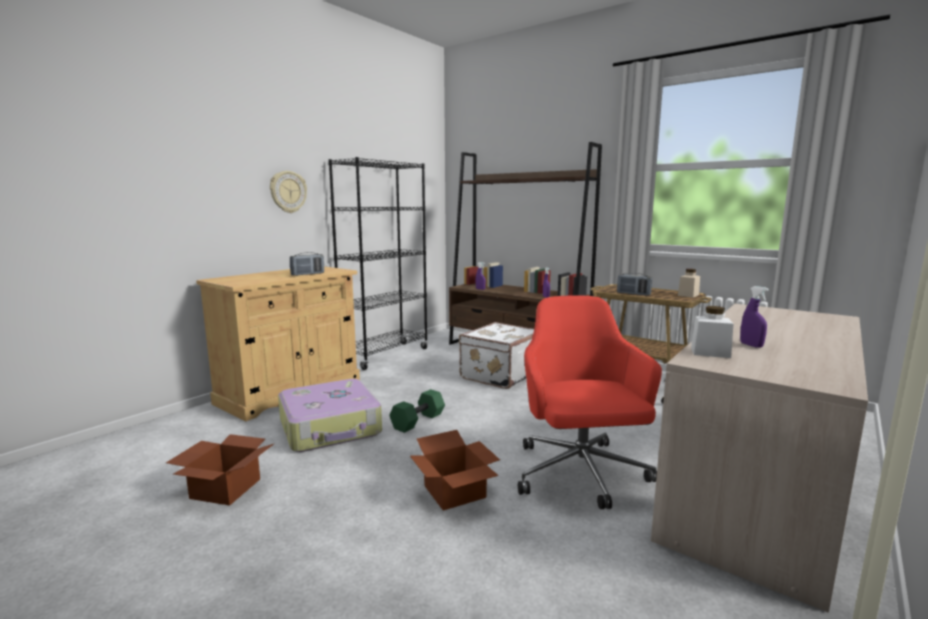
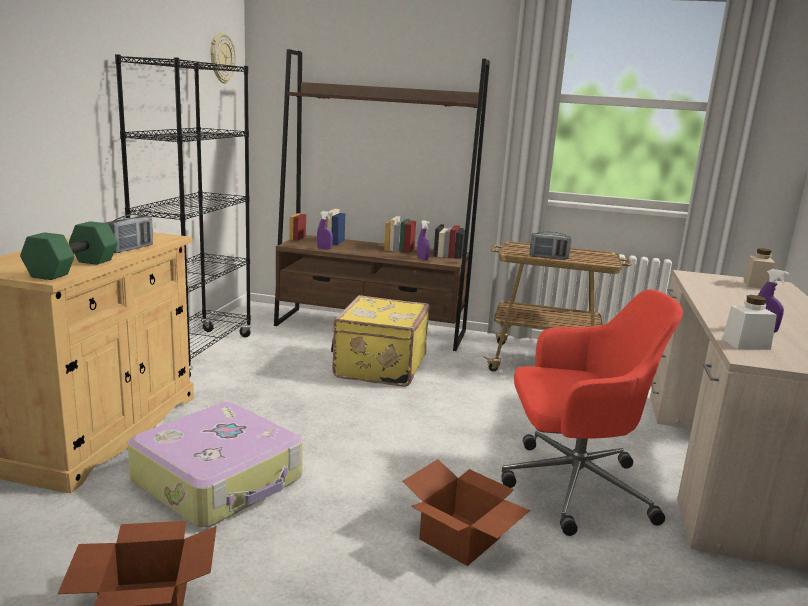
camera: 25 degrees left, 5 degrees up
wall clock [270,171,307,213] -> wall clock moved to [211,33,236,84]
green dumbbell [390,389,445,433] -> green dumbbell moved to [20,221,118,280]
white suitcase [459,322,534,389] -> yellow suitcase [331,295,430,387]
red office chair [518,295,662,509] -> red office chair turned 120 degrees clockwise [501,289,683,536]
beige jar [678,269,700,298] -> beige jar moved to [744,248,775,289]

